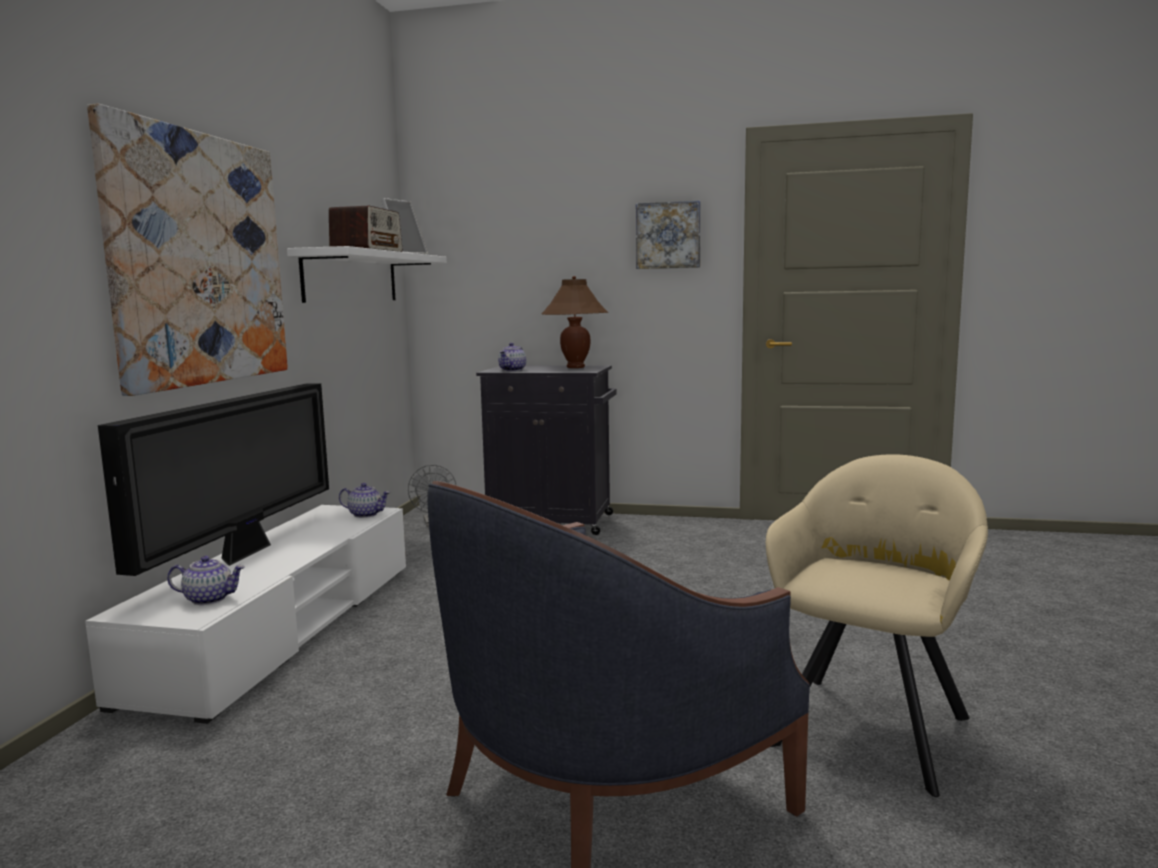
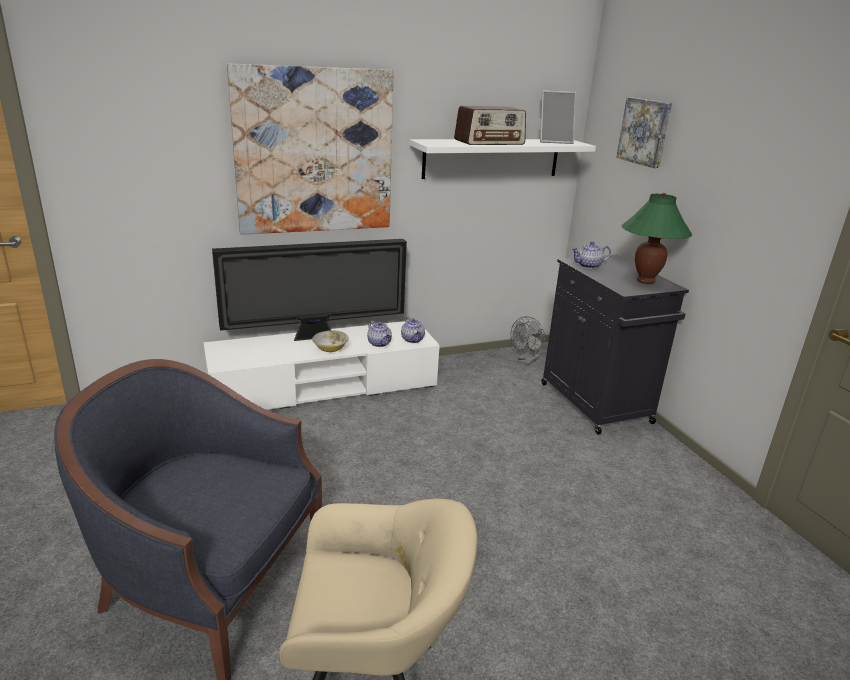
camera: 55 degrees right, 15 degrees up
teapot [167,556,245,605] -> teapot moved to [367,321,392,347]
brown table lamp [542,276,608,368] -> green table lamp [622,193,692,284]
picture [636,201,701,269] -> picture moved to [616,97,672,168]
none -> bowl [312,330,349,352]

